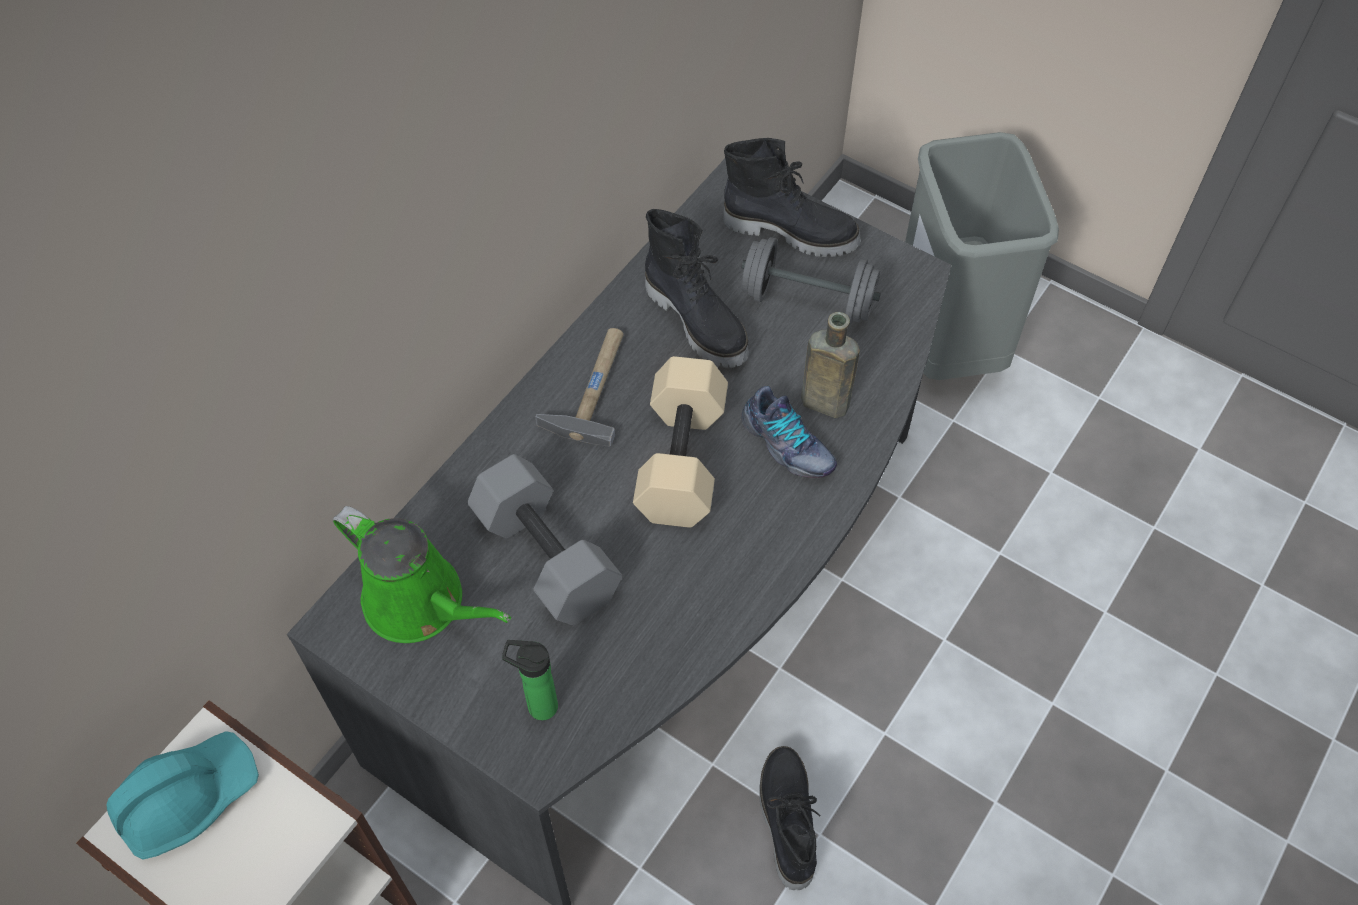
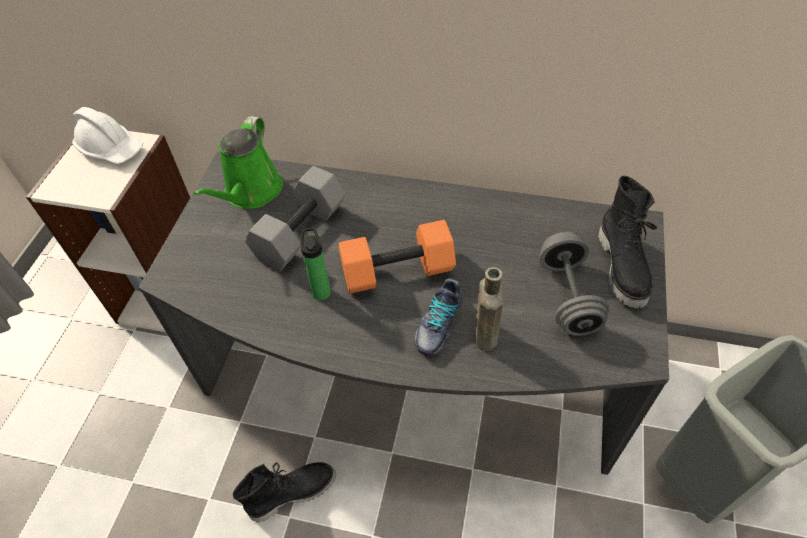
camera: 70 degrees right, 5 degrees down
turquoise hard hat [106,731,259,860] -> white hard hat [72,107,143,164]
bottle [502,640,558,720] -> bottle moved to [300,227,331,300]
hammer [535,328,624,447] -> none
beige dumbbell [633,356,728,528] -> orange dumbbell [339,220,456,294]
black boot [645,209,749,368] -> none

